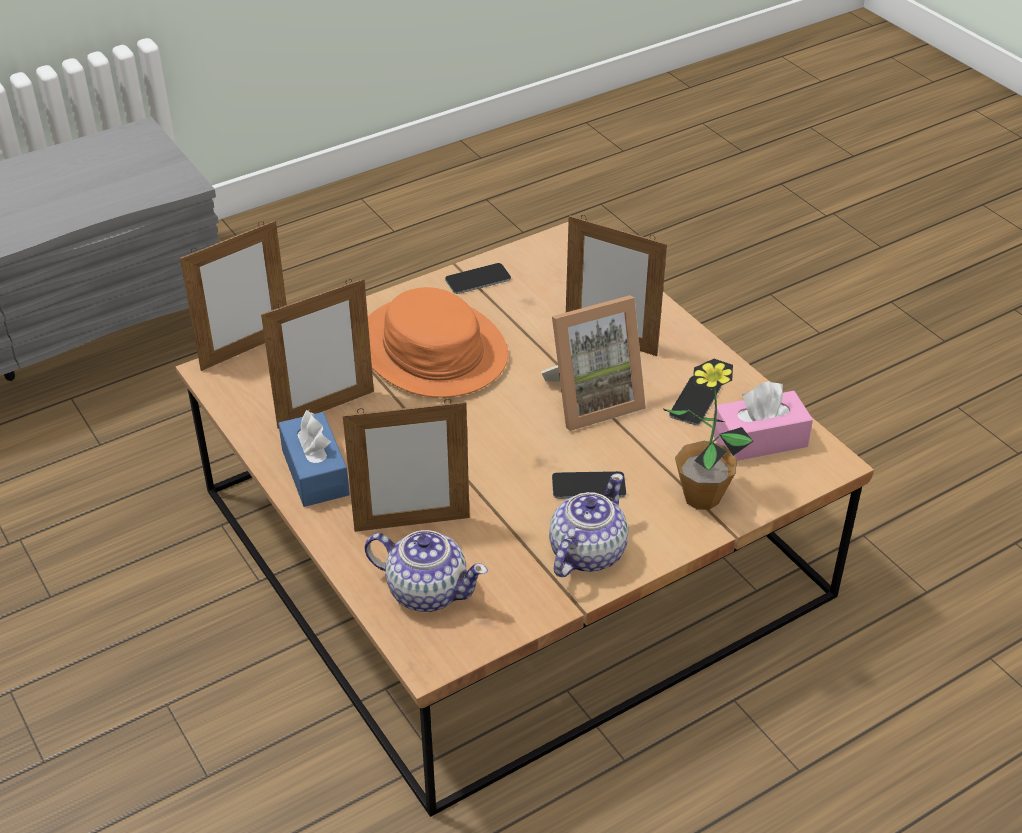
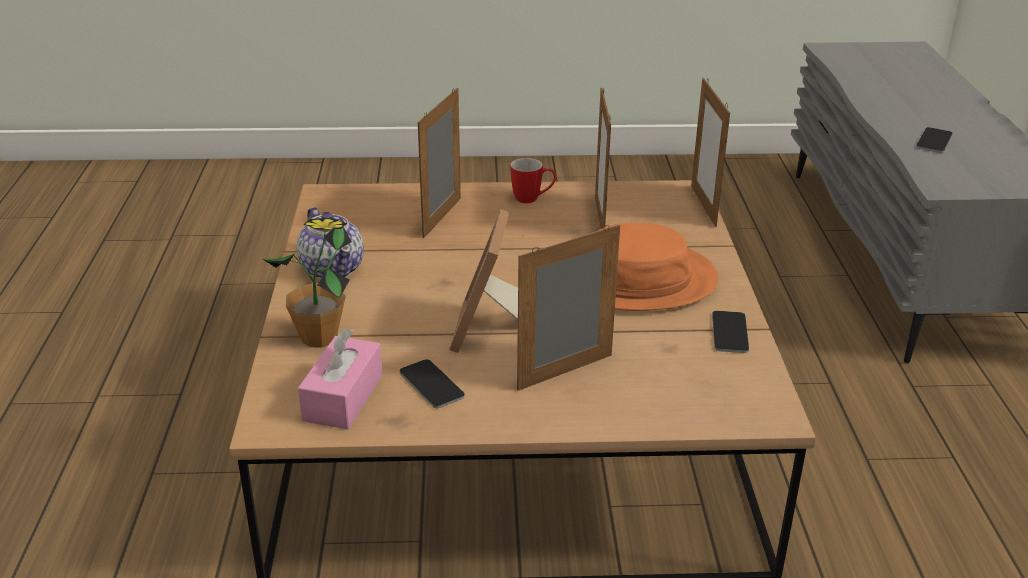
camera: 120 degrees right, 10 degrees down
blue tissue box [278,410,350,507] -> mug [510,158,556,203]
teapot [365,530,488,612] -> none
phone [552,471,626,499] -> phone moved to [916,127,953,153]

